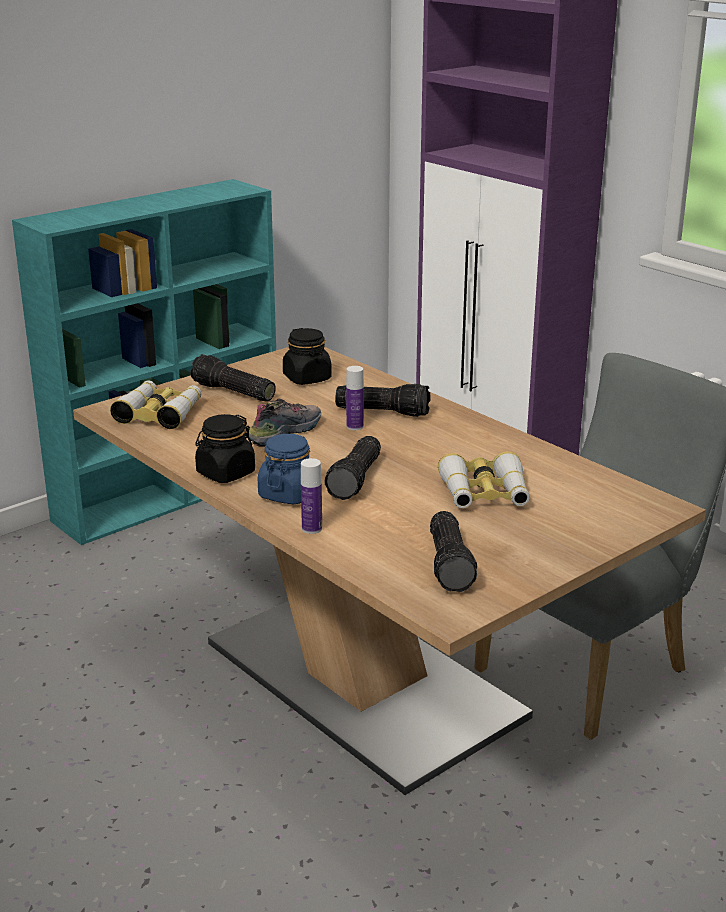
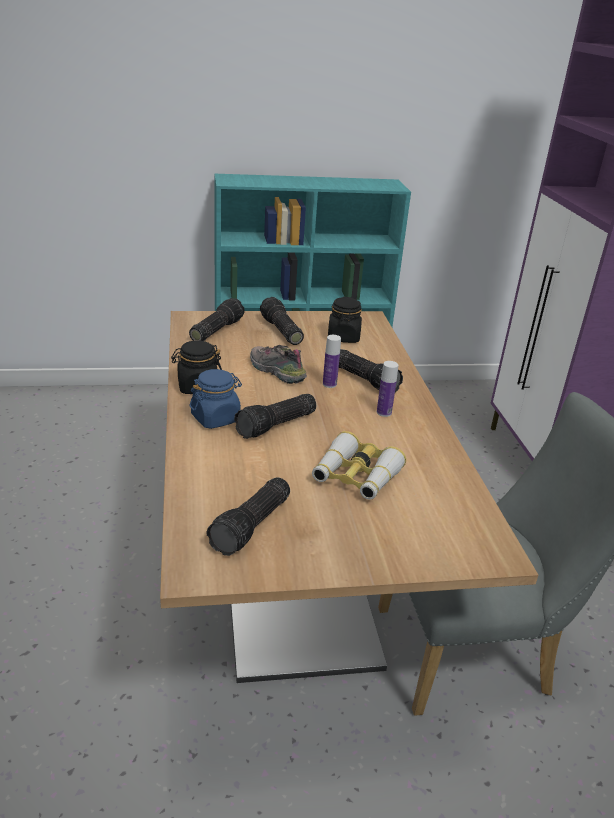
camera: 30 degrees right, 5 degrees up
binoculars [110,380,201,429] -> flashlight [189,298,245,341]
shoe [249,399,321,447] -> shoe turned 120 degrees counterclockwise [250,345,307,384]
bottle [301,458,322,534] -> bottle moved to [377,361,398,417]

